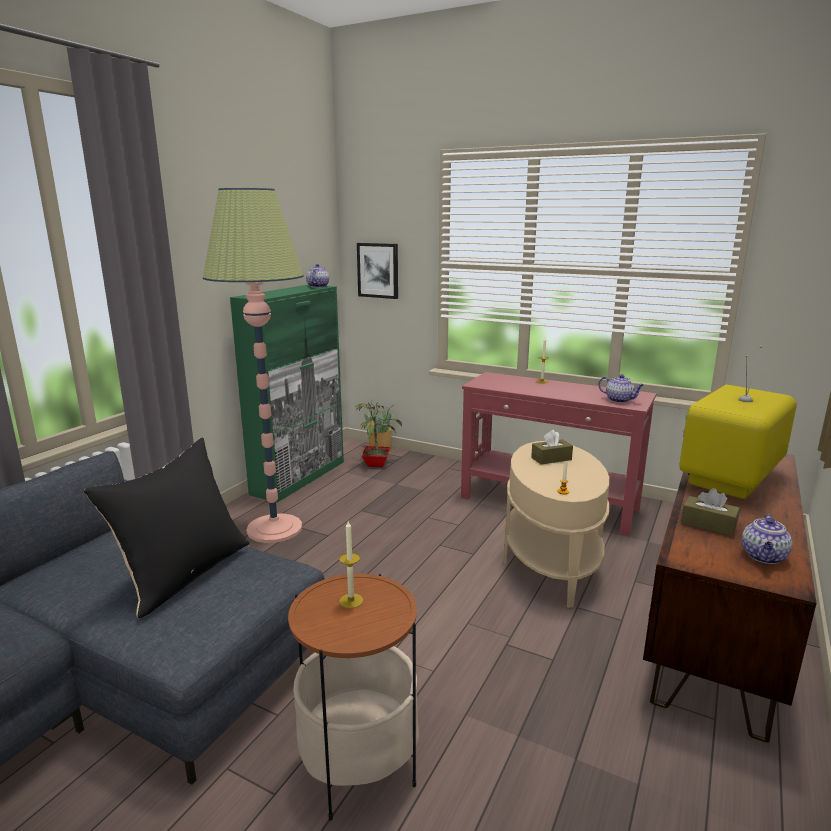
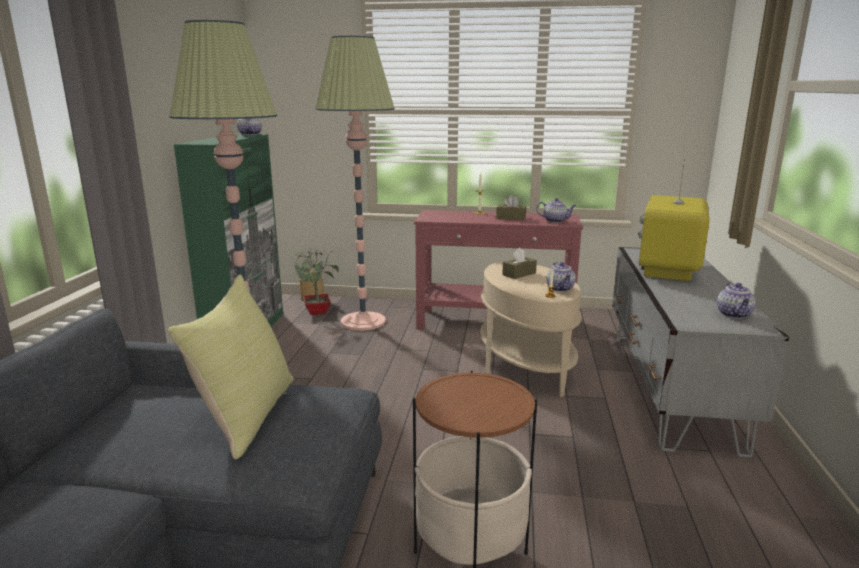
camera: 20 degrees left, 0 degrees up
black pillow [83,438,249,618] -> yellow pillow [168,274,294,459]
candle [339,521,363,609] -> none
picture [357,243,398,299] -> none
brown tv stand [643,454,816,742] -> grey tv stand [612,247,789,458]
brown tissue box [681,488,740,536] -> brown tissue box moved to [496,195,526,220]
none -> floor lamp [315,36,395,331]
none -> teapot [546,262,576,292]

